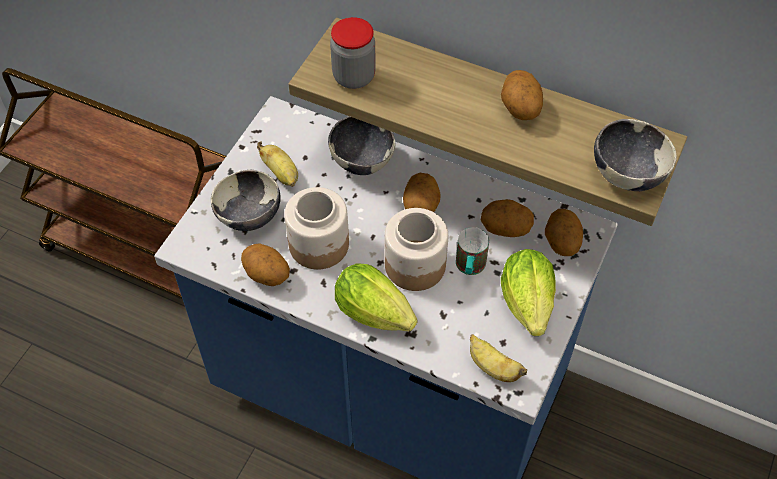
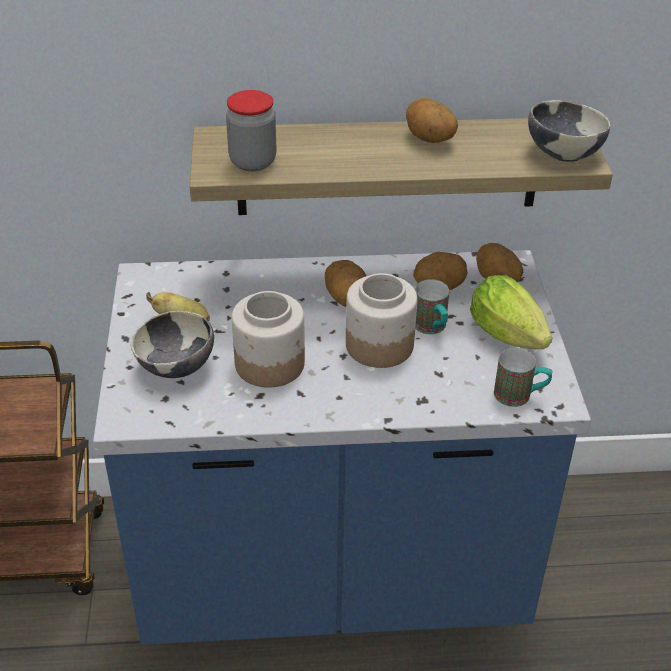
camera: 30 degrees left, 15 degrees down
potato [241,243,290,286] -> none
bowl [328,116,395,175] -> none
lettuce [335,263,417,331] -> none
banana [470,334,527,382] -> mug [494,348,553,407]

